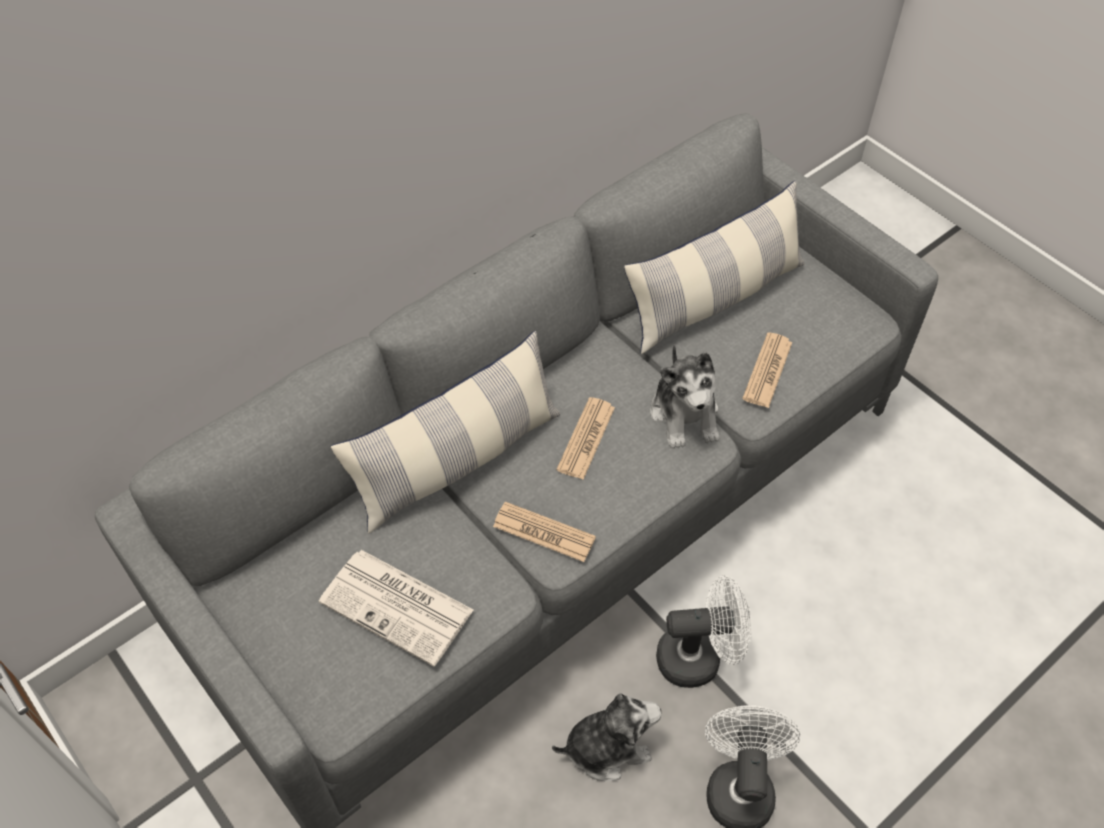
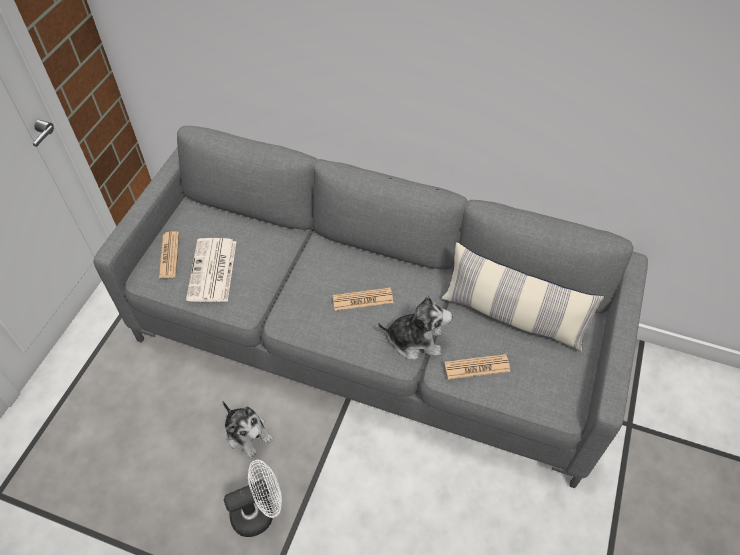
camera: 60 degrees right, 0 degrees up
pillow [331,331,560,534] -> none
newspaper [493,502,596,562] -> newspaper moved to [159,231,179,278]
plush toy [650,344,719,449] -> plush toy turned 135 degrees counterclockwise [378,296,453,360]
white fan [656,576,752,688] -> none

